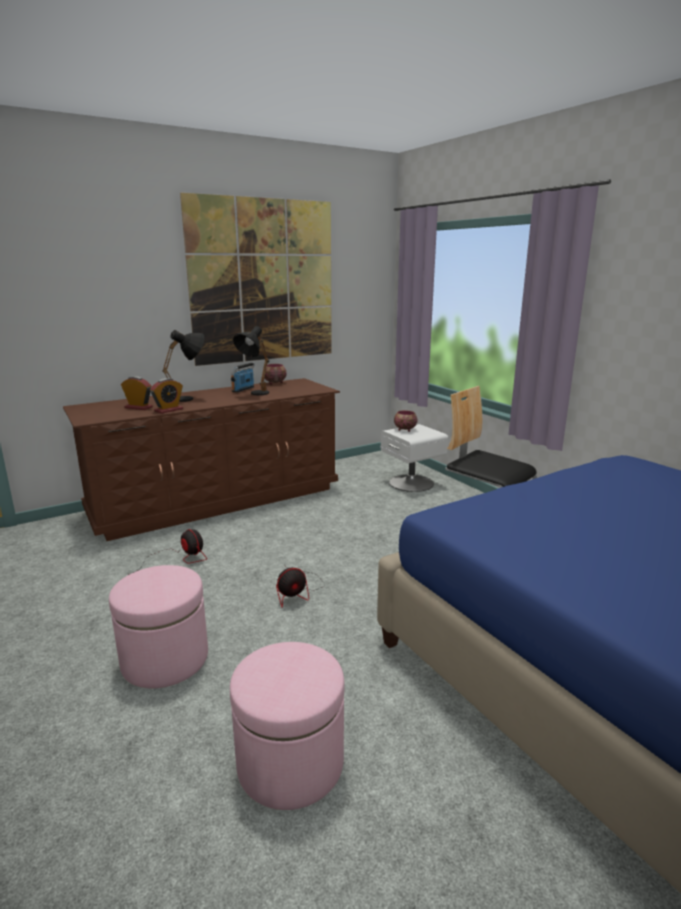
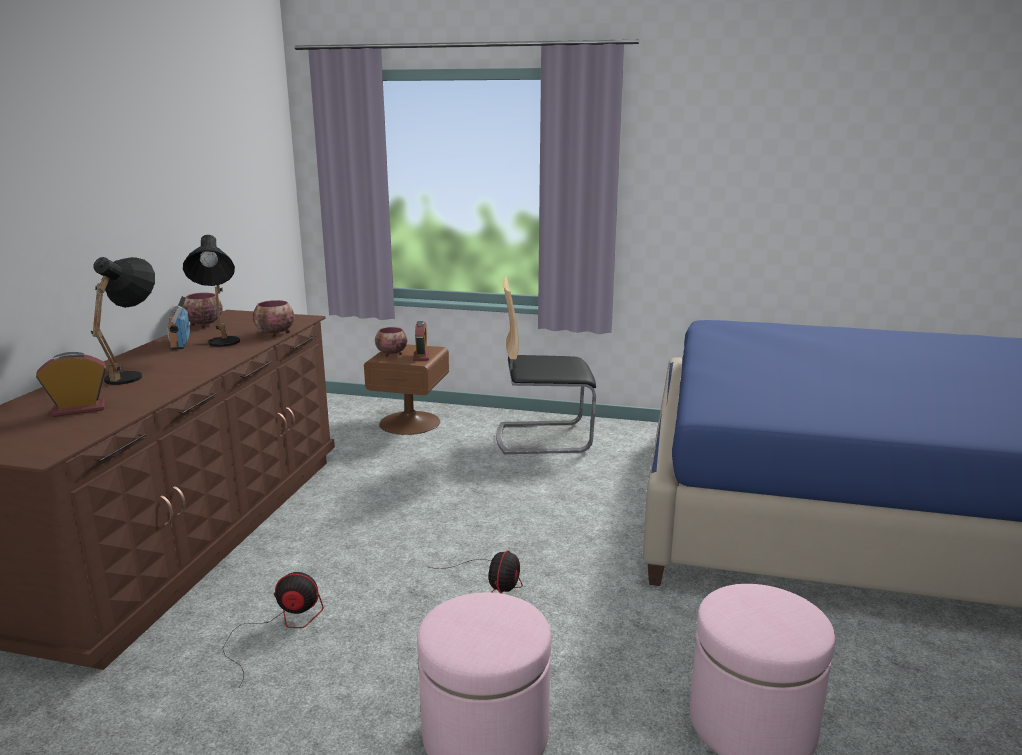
camera: 45 degrees left, 0 degrees up
alarm clock [150,378,183,414] -> alarm clock moved to [413,321,430,361]
picture [180,193,332,366] -> none
white nightstand [381,424,448,492] -> brown nightstand [364,344,449,435]
none -> bowl [253,300,294,337]

